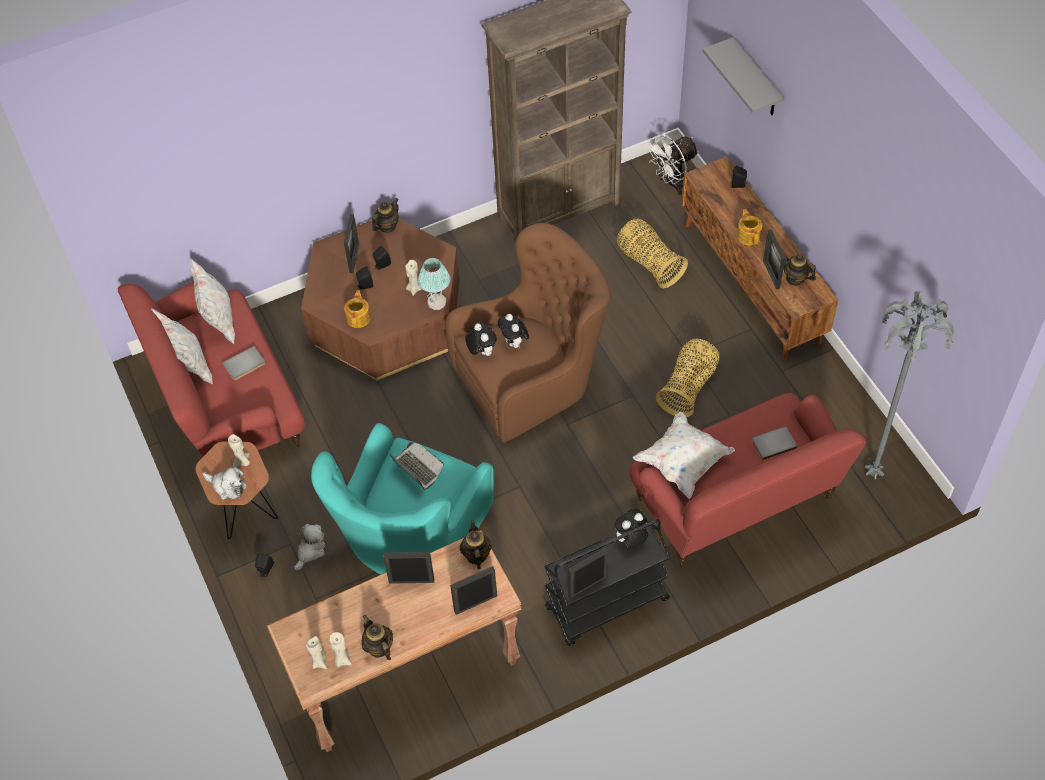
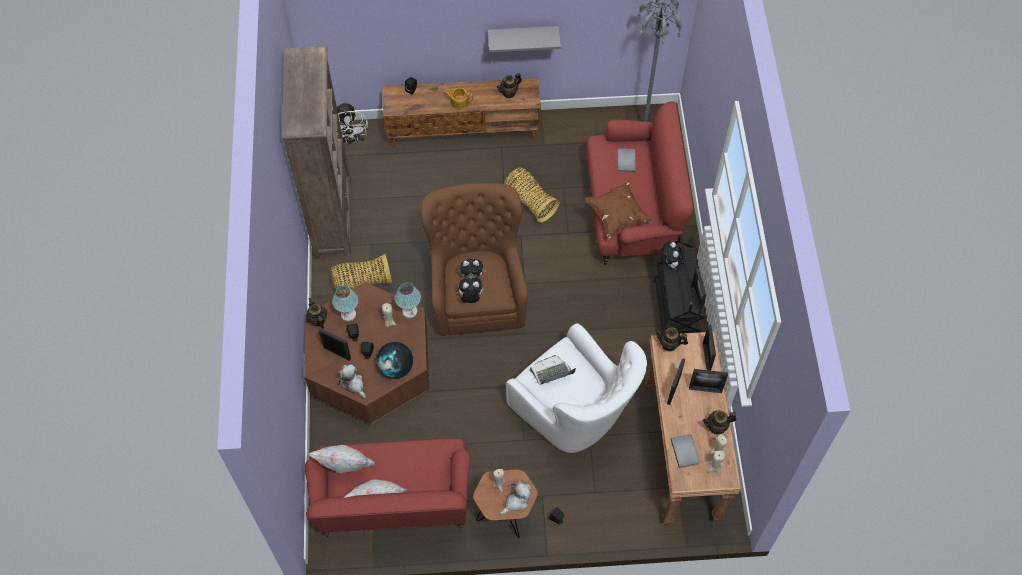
camera: 70 degrees left, 5 degrees up
grey book [222,346,266,381] -> grey book moved to [671,434,700,468]
plush toy [294,524,325,571] -> plush toy moved to [338,364,366,399]
turquoise armchair [311,423,494,574] -> white armchair [506,323,647,453]
teapot [344,290,371,328] -> globe [376,342,413,379]
basket [617,218,688,288] -> basket moved to [332,254,392,294]
white pillow [633,412,735,499] -> brown pillow [585,181,654,239]
grey shelf [703,37,784,115] -> grey shelf moved to [488,26,561,52]
picture frame [763,229,785,290] -> picture frame moved to [689,369,728,393]
none -> table lamp [332,285,358,322]

